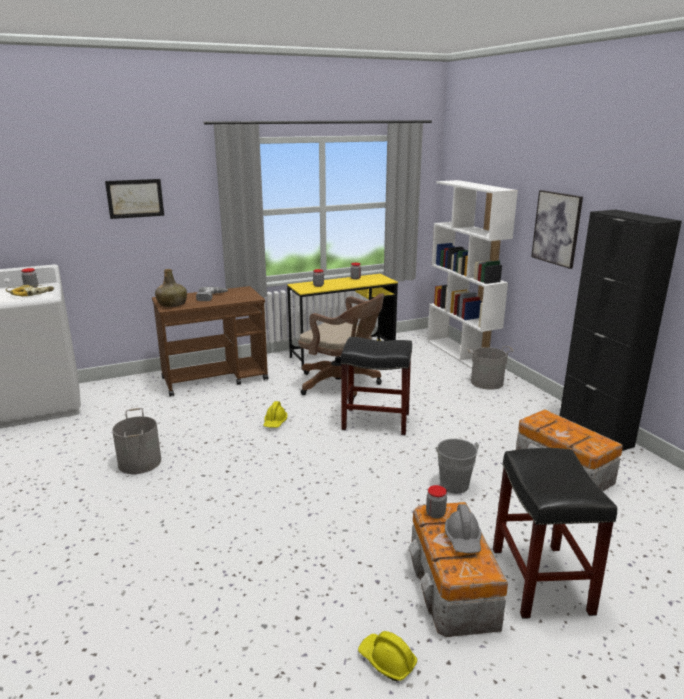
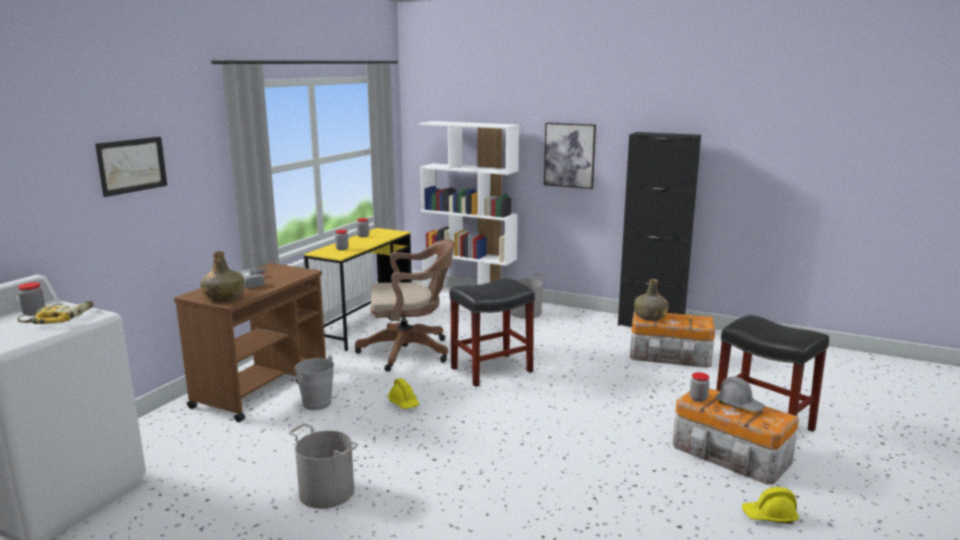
camera: 40 degrees left, 5 degrees down
grey bucket [434,439,479,494] -> grey bucket moved to [291,356,334,410]
none -> green bottle [634,279,669,321]

